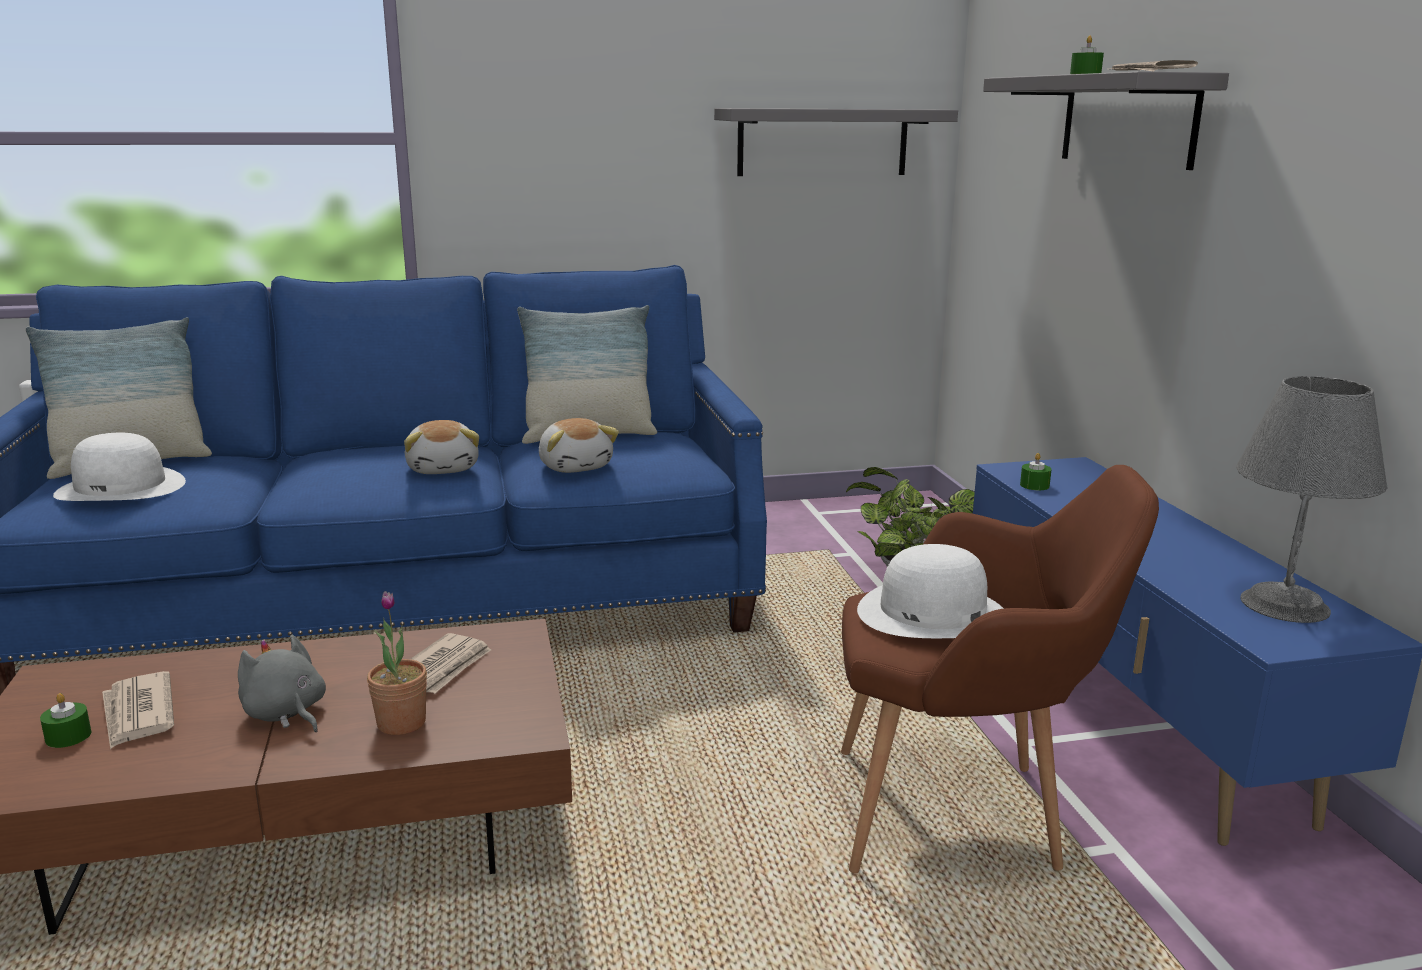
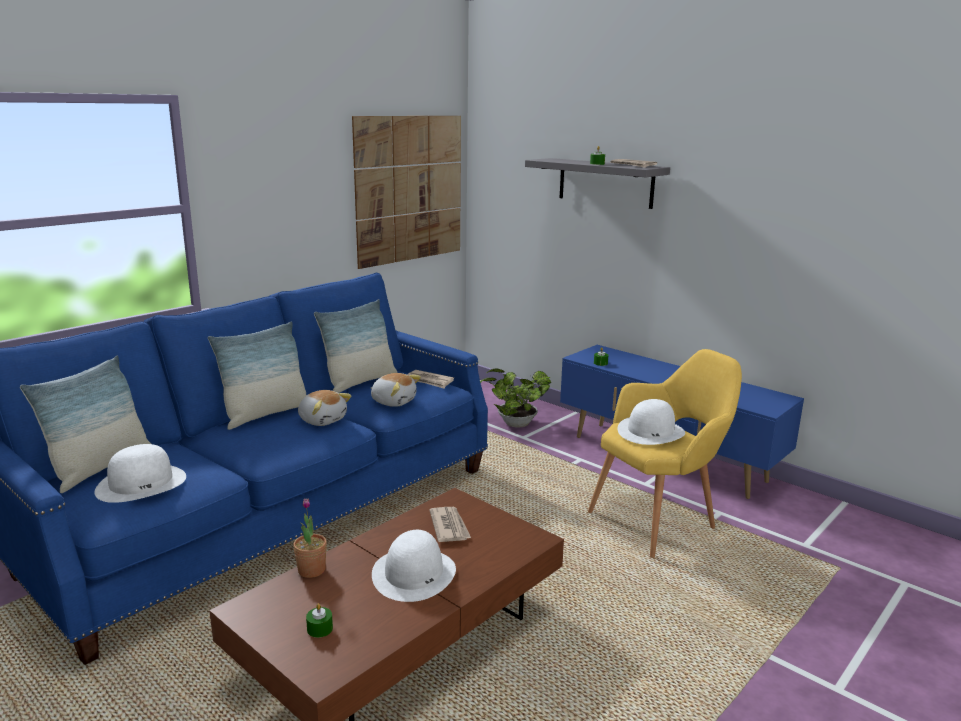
camera: 35 degrees left, 0 degrees up
newspaper [102,671,174,749] -> newspaper moved to [407,370,454,388]
grey plush toy [238,635,326,732] -> white hat [372,530,456,602]
potted plant [367,591,427,735] -> potted plant moved to [293,498,327,578]
grey shelf [714,108,958,176] -> picture [352,116,461,269]
brown armchair [841,465,1159,874] -> yellow armchair [588,349,742,558]
grey table lamp [1236,376,1388,623] -> none
none -> pillow [208,321,306,430]

